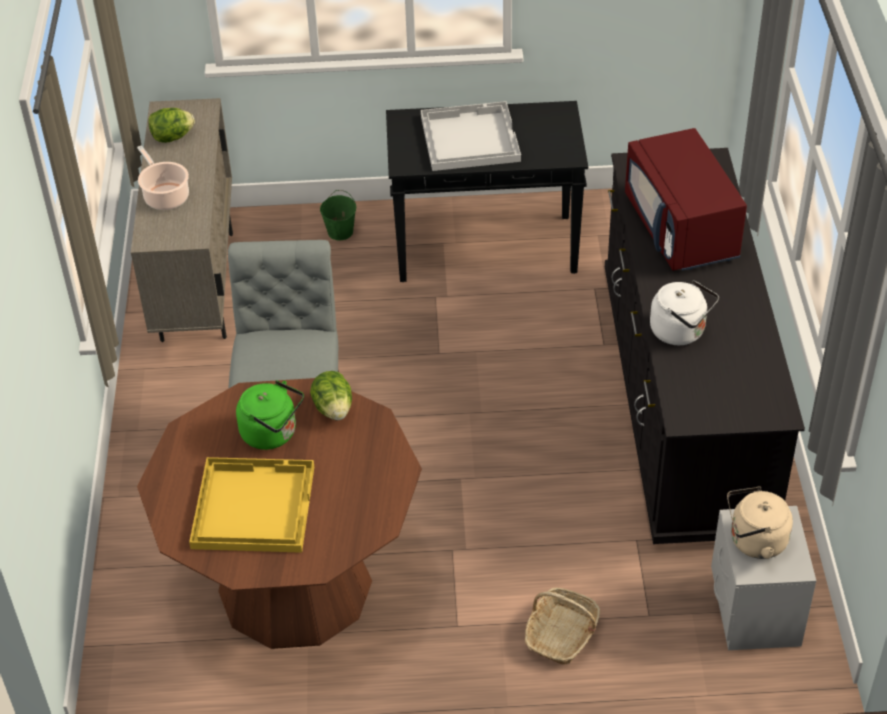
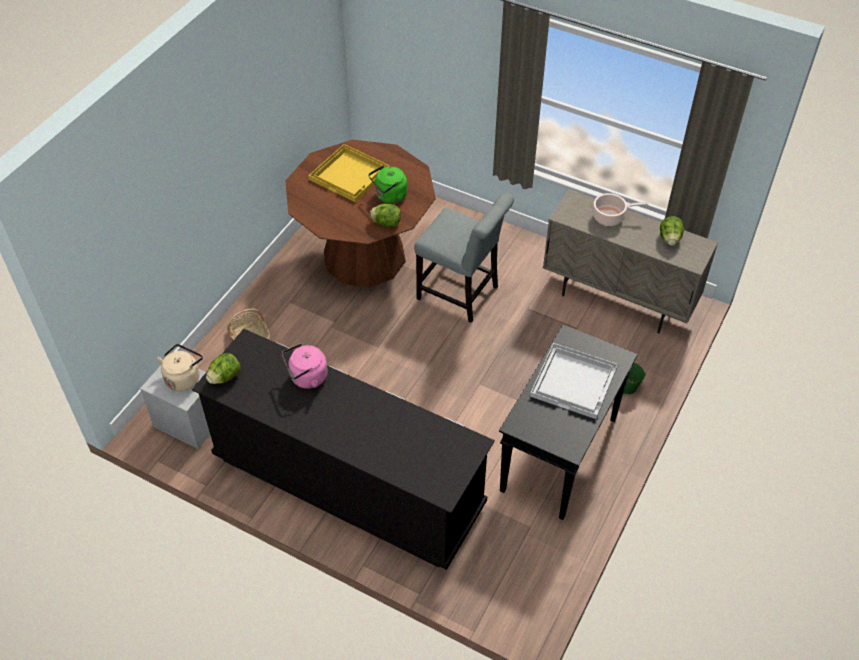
camera: 120 degrees right, 5 degrees up
red microwave [625,128,747,271] -> none
white kettle [650,280,719,345] -> pink kettle [282,343,328,389]
none -> lettuce [206,353,240,384]

